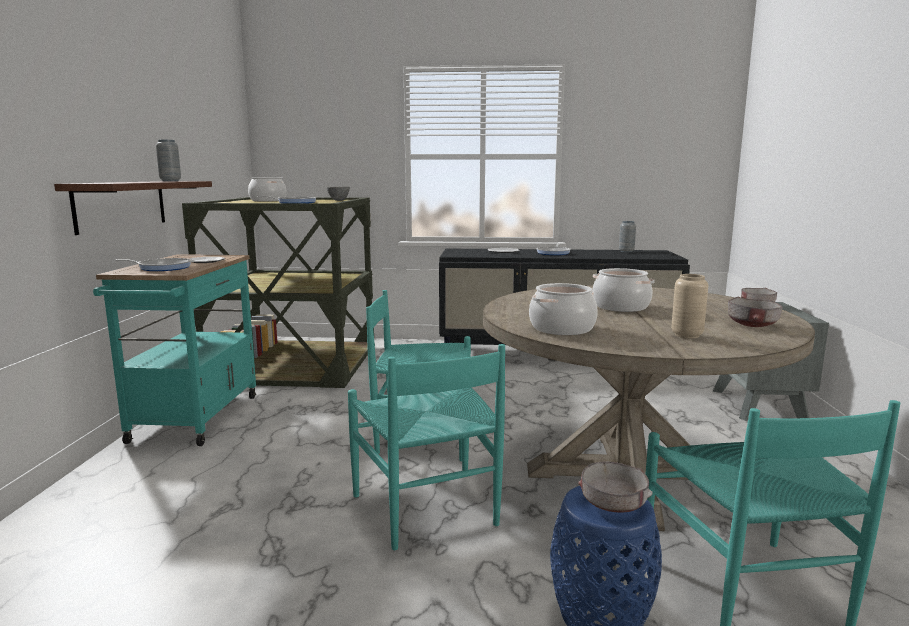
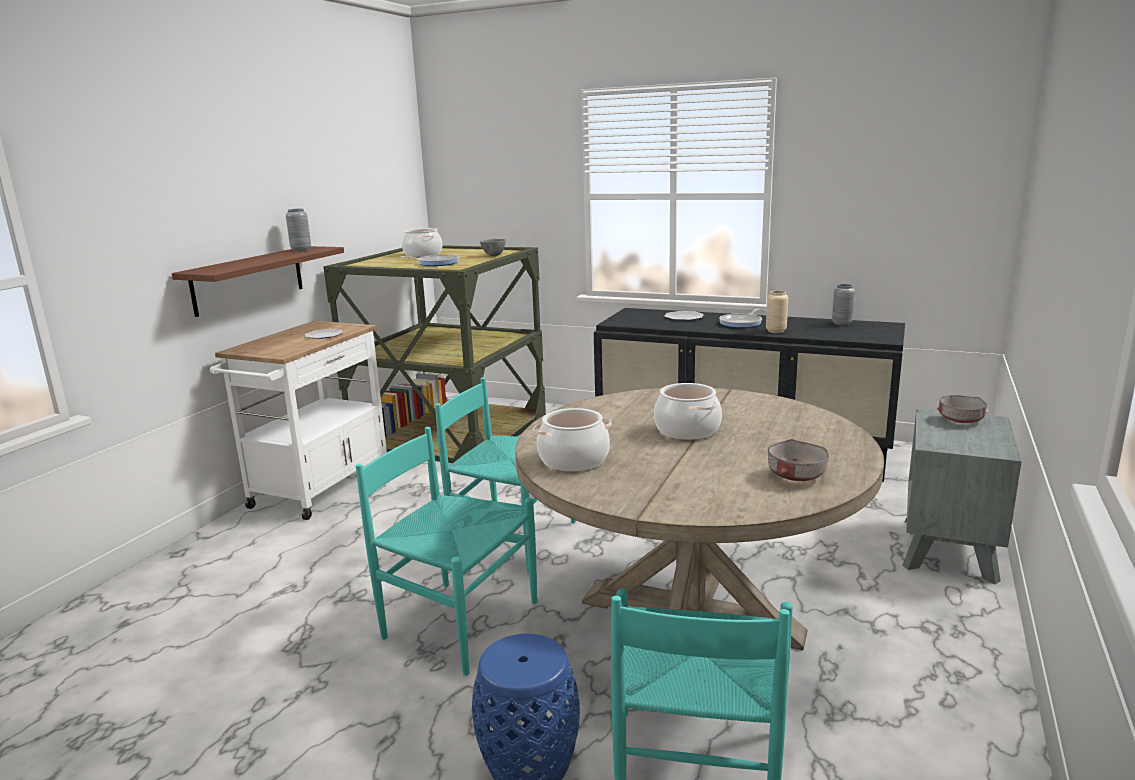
camera: 20 degrees right, 5 degrees up
turquoise cart [93,254,256,446] -> white cart [210,321,387,520]
frying pan [116,258,191,271] -> none
turquoise chair [348,344,505,550] -> turquoise chair turned 120 degrees clockwise [356,427,537,676]
grey bowl [578,462,653,512] -> none
beige vase [671,274,708,339] -> beige vase moved to [766,290,788,333]

